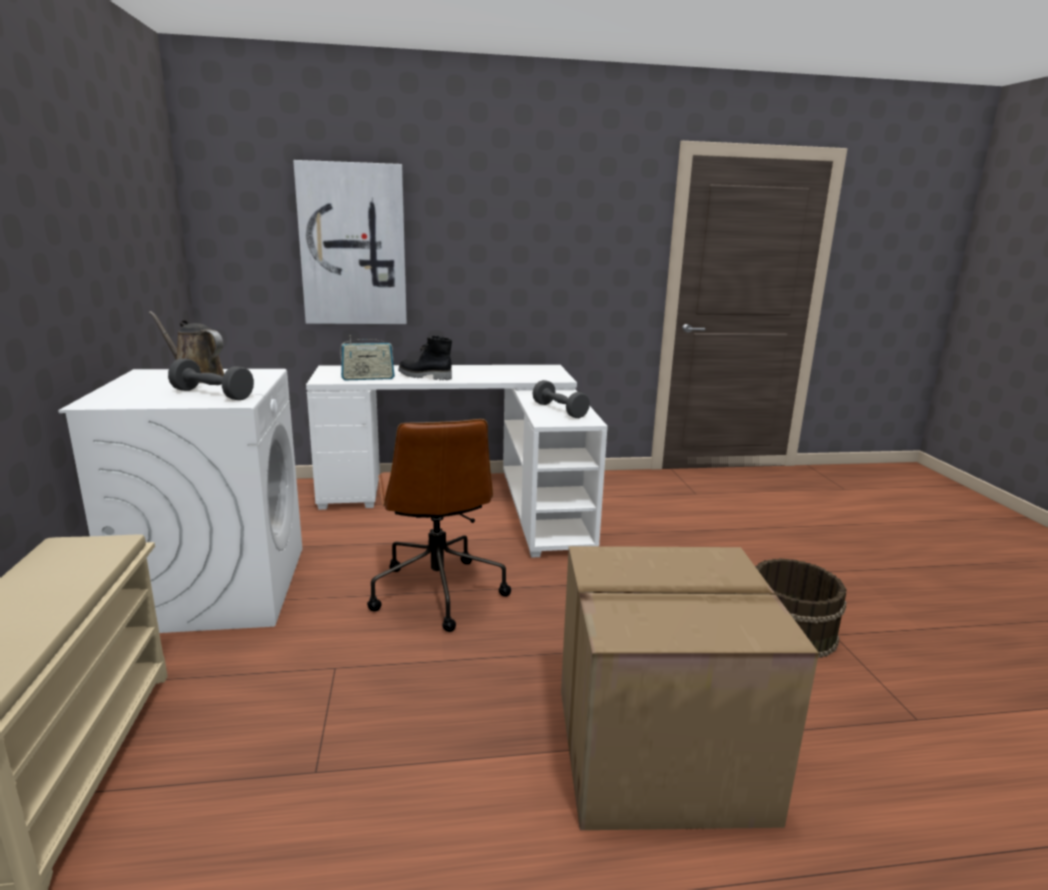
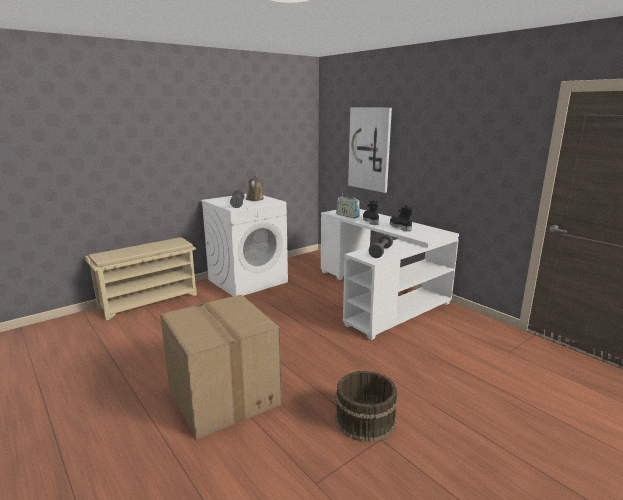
camera: 60 degrees right, 0 degrees up
brown office chair [367,419,511,632] -> none
none -> black boot [390,205,413,232]

